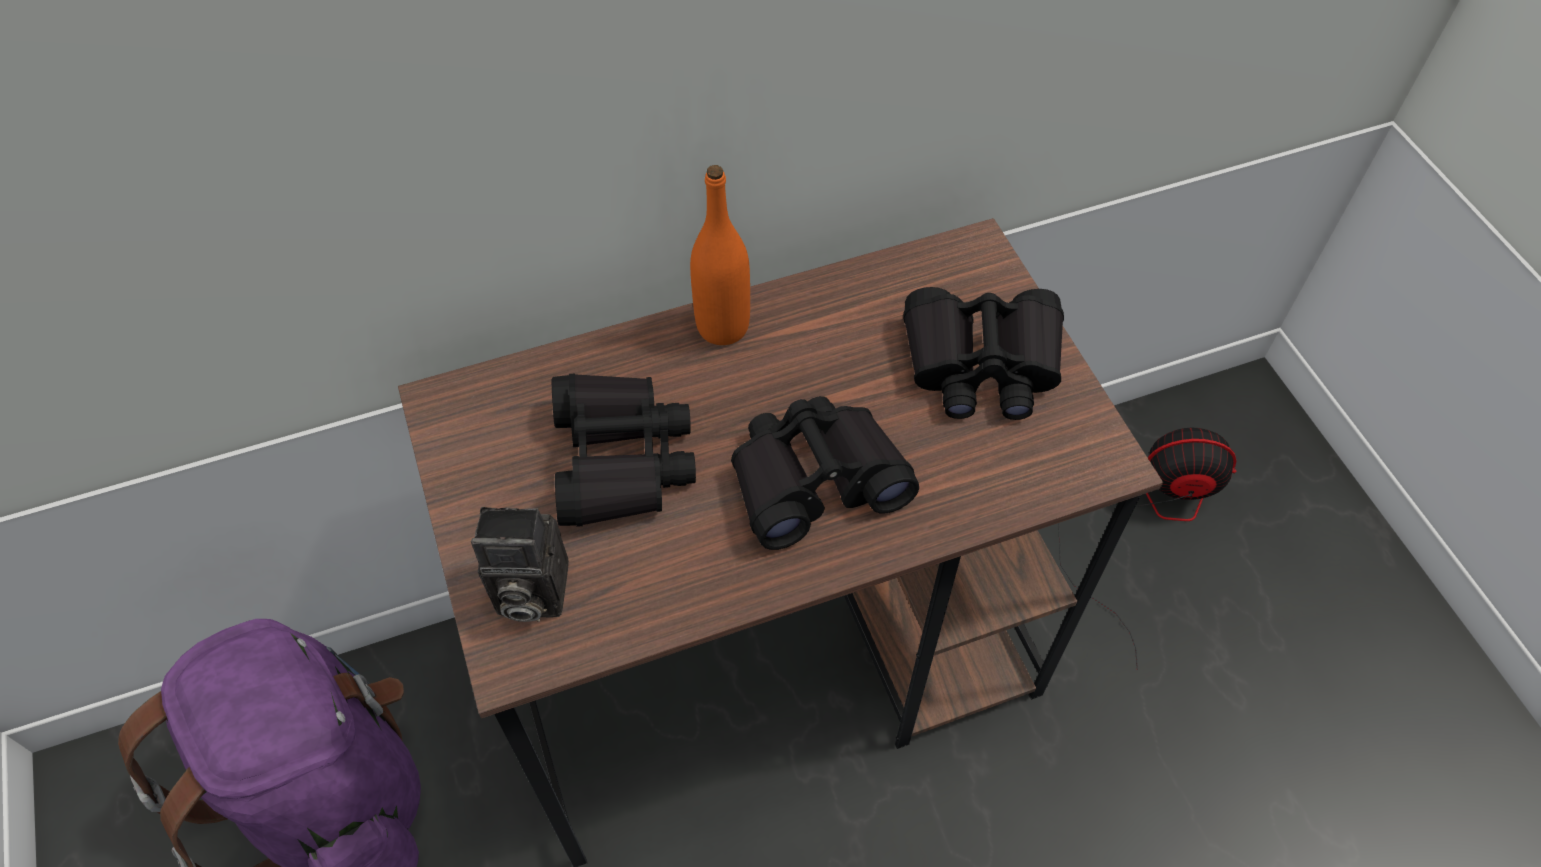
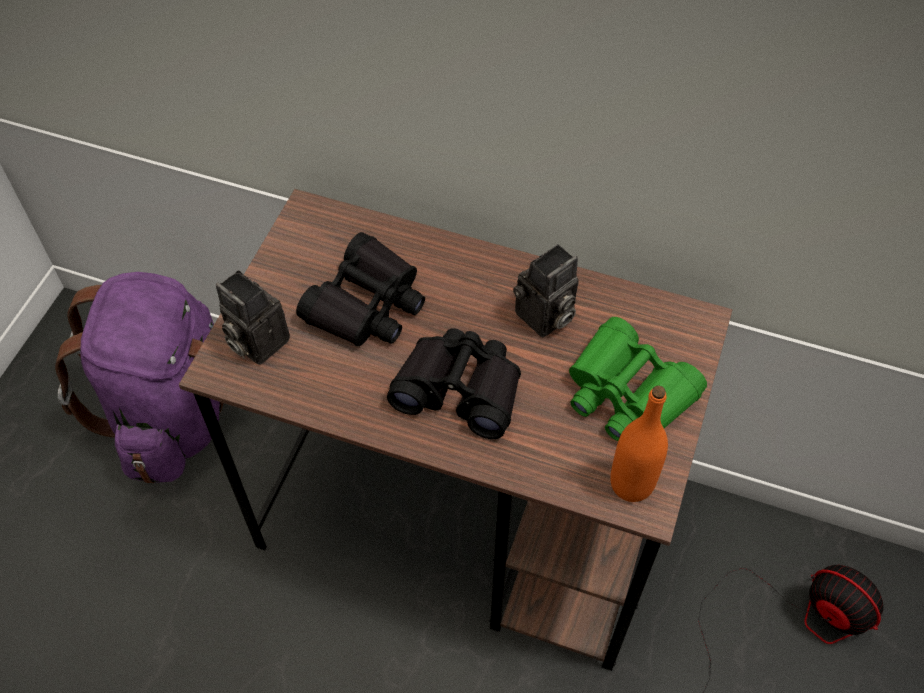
camera: 40 degrees right, 0 degrees up
orange bottle [690,165,750,345] -> orange bottle moved to [610,386,668,502]
black binoculars [903,287,1064,420] -> green binoculars [569,317,707,441]
none -> camera [513,244,579,338]

